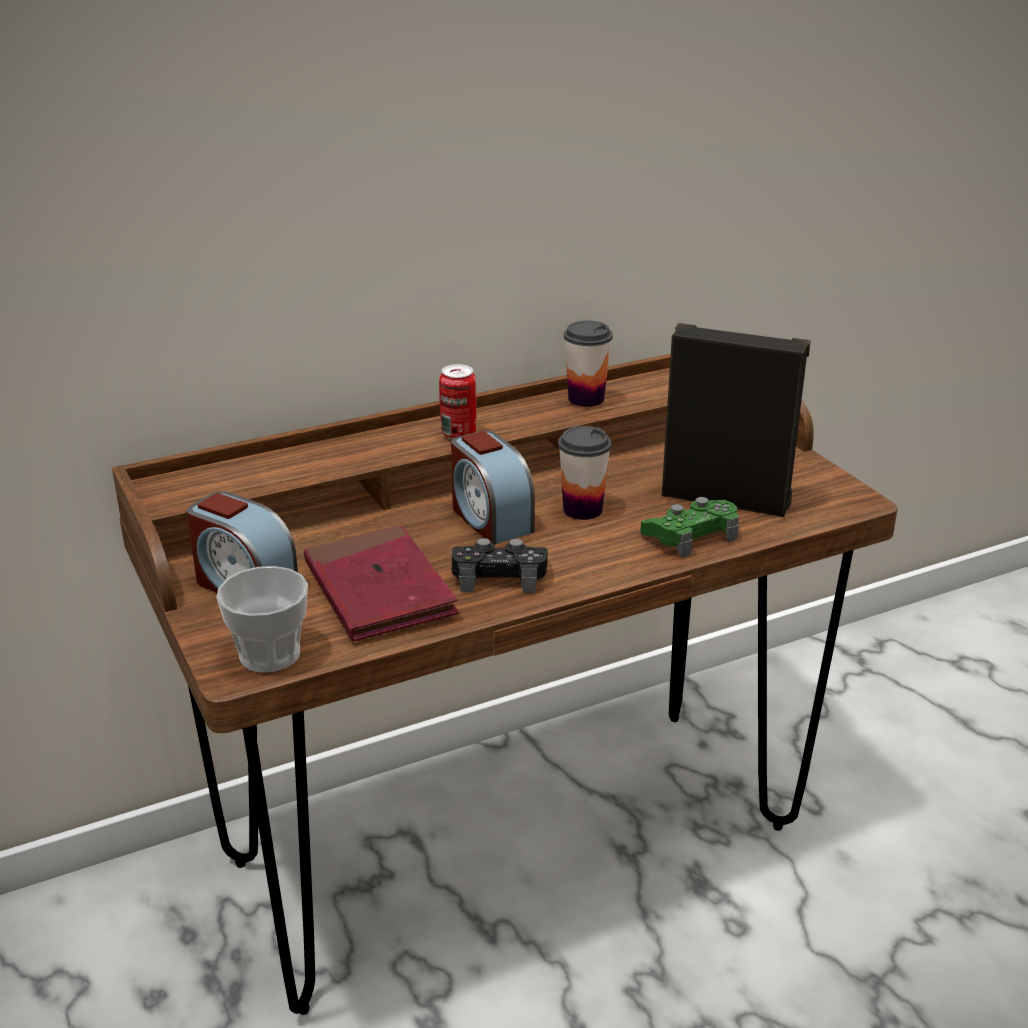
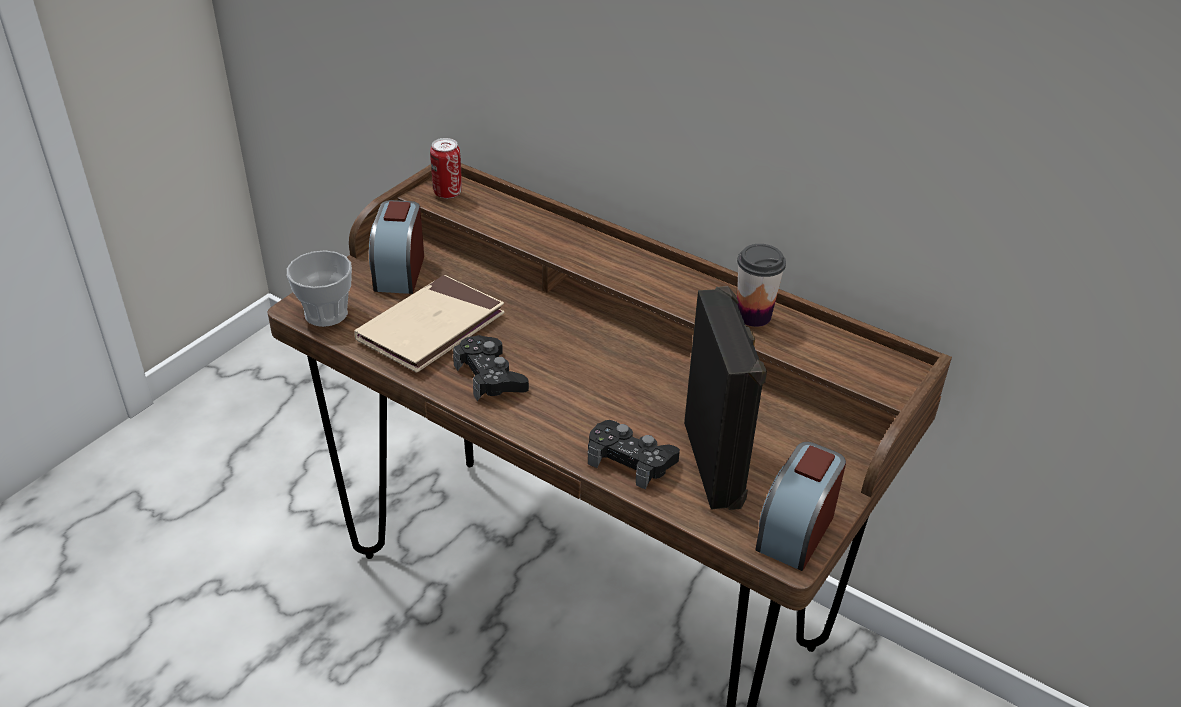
camera: 60 degrees right, 10 degrees up
red book [304,525,459,641] -> beige book [354,275,505,373]
can [439,364,476,439] -> can moved to [430,138,462,199]
alarm clock [451,431,535,545] -> alarm clock moved to [756,442,846,571]
cup [558,426,612,520] -> none
green game controller [640,497,739,558] -> black game controller [588,420,680,489]

